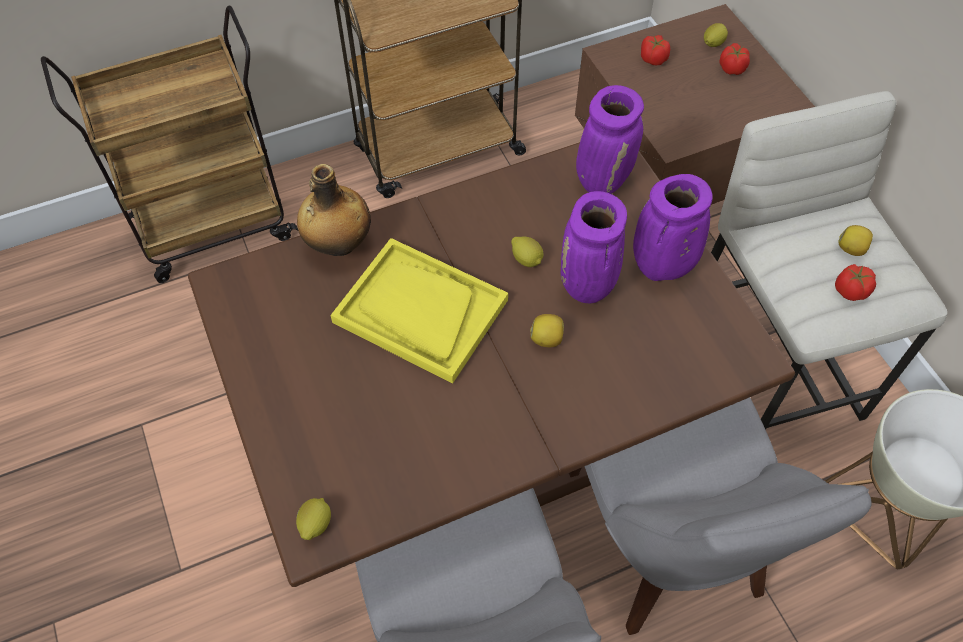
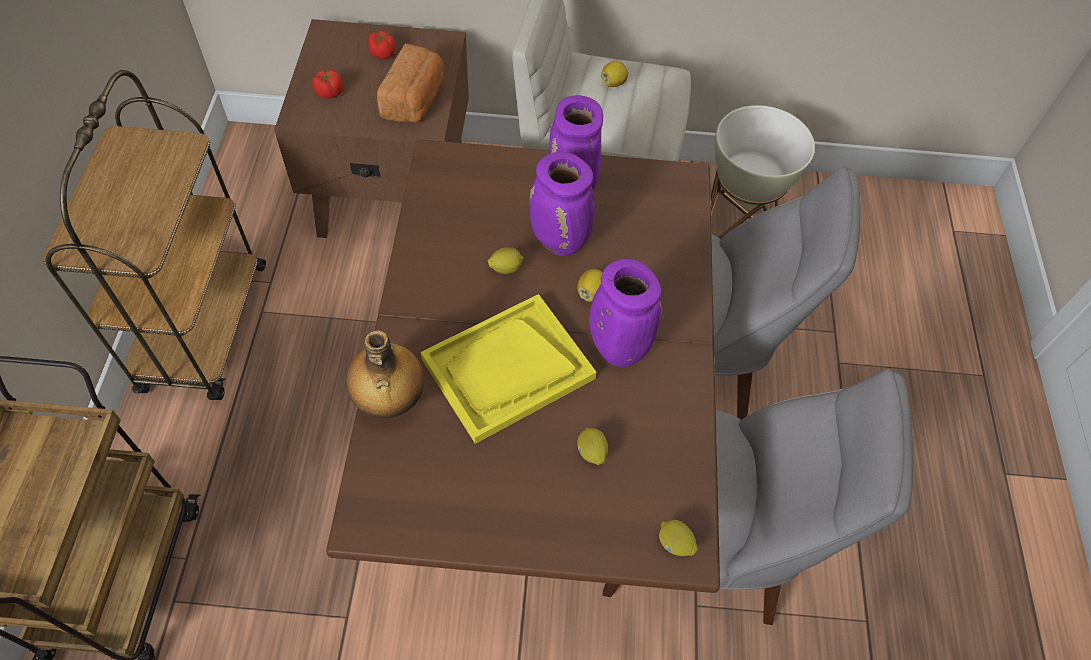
camera: 65 degrees left, 0 degrees up
purple vase [576,85,644,194] -> purple vase moved to [589,258,662,367]
lemon [704,23,728,47] -> lemon moved to [577,428,608,465]
tomato [835,264,876,301] -> none
none -> bread [377,43,444,123]

